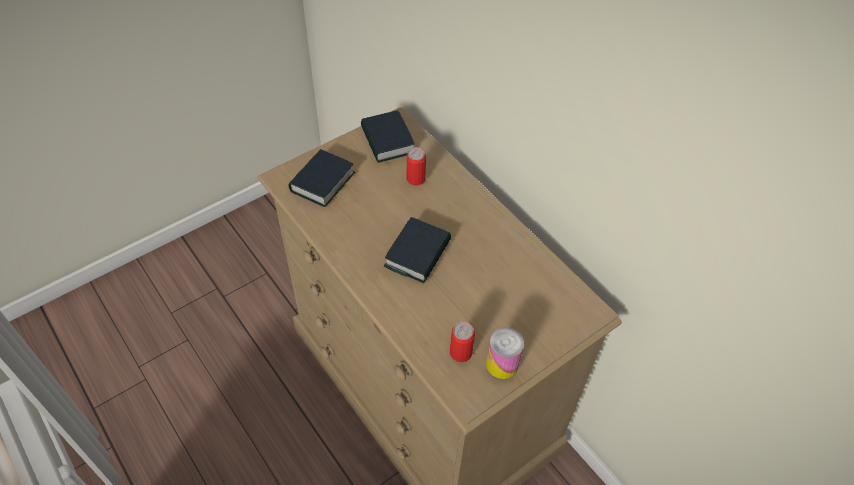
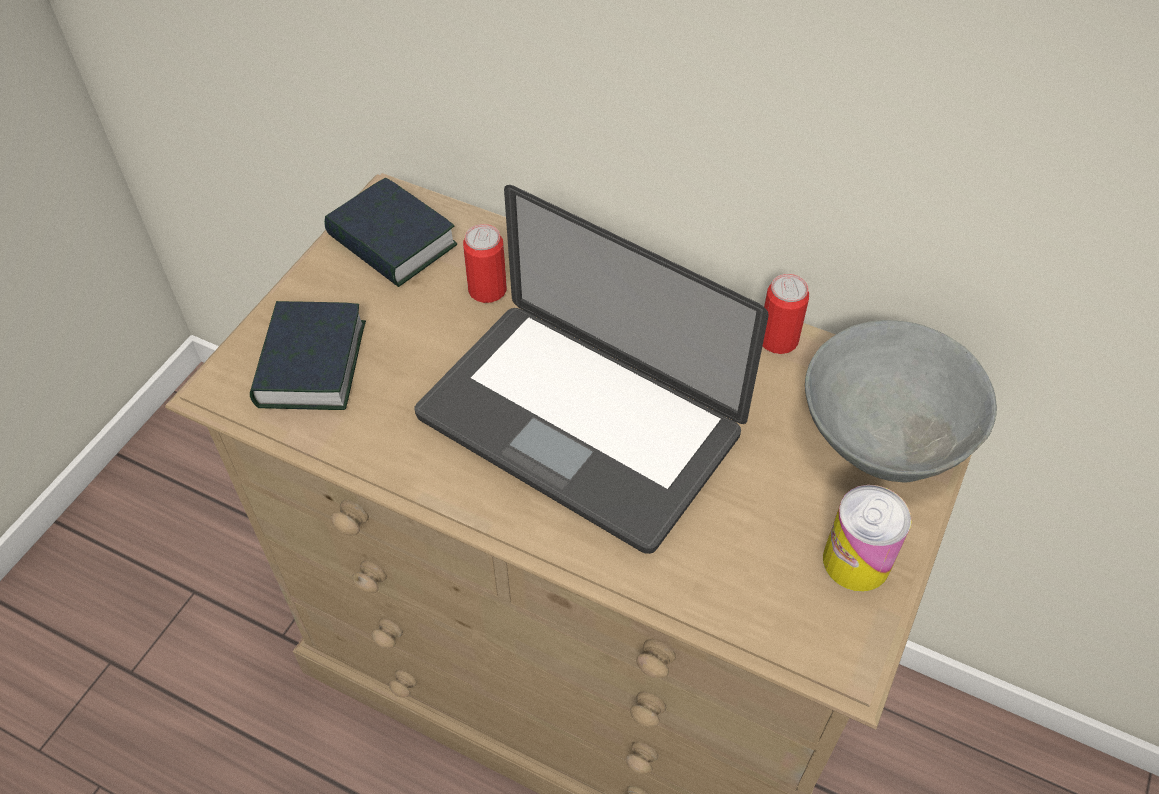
camera: 25 degrees left, 0 degrees up
book [384,217,451,283] -> laptop [415,185,768,554]
can [450,322,475,362] -> can moved to [763,274,809,354]
none -> grey bowl [805,320,997,482]

